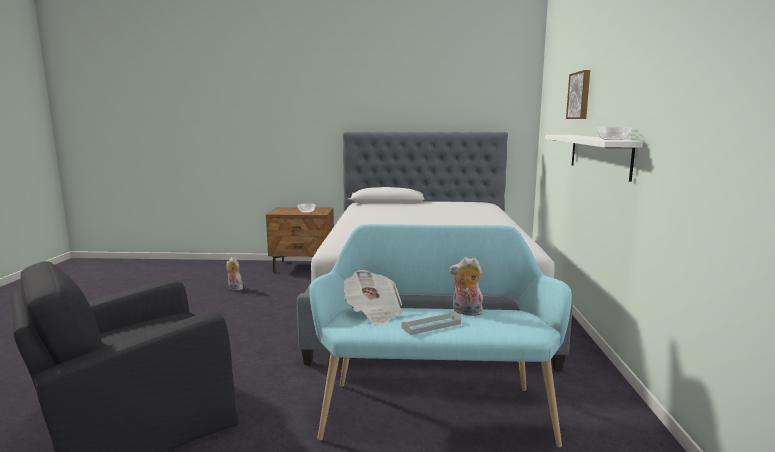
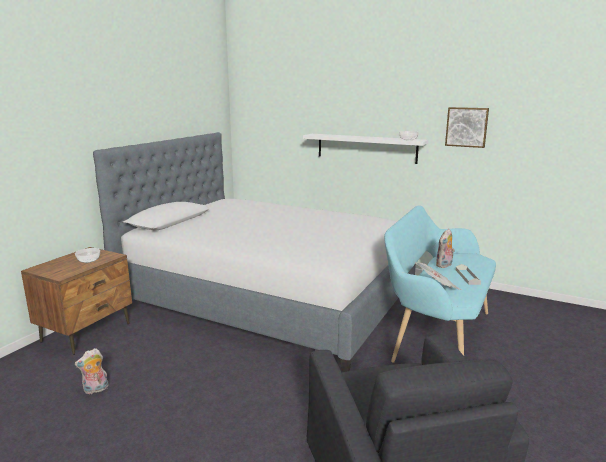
camera: 65 degrees left, 5 degrees up
picture [566,70,590,119] -> picture moved to [445,107,489,148]

